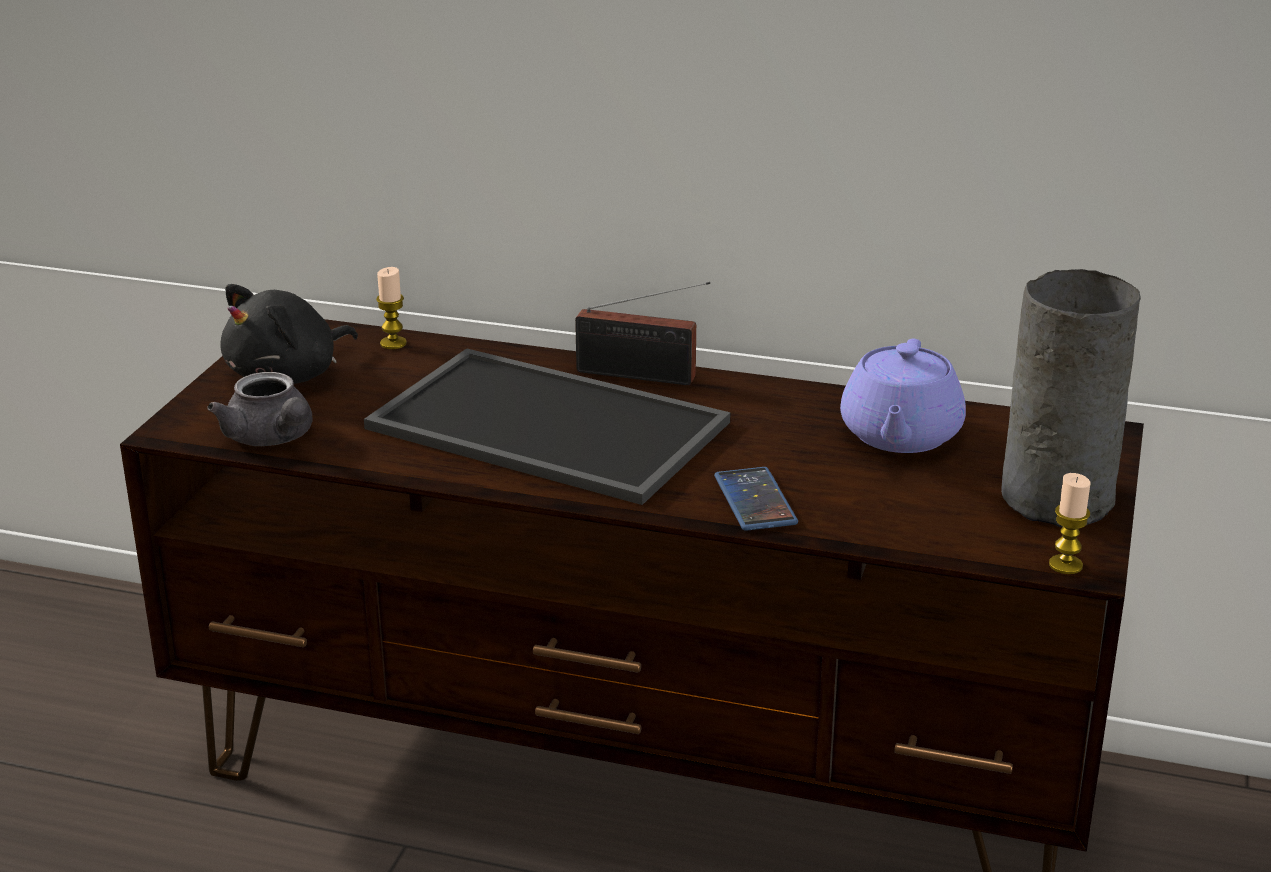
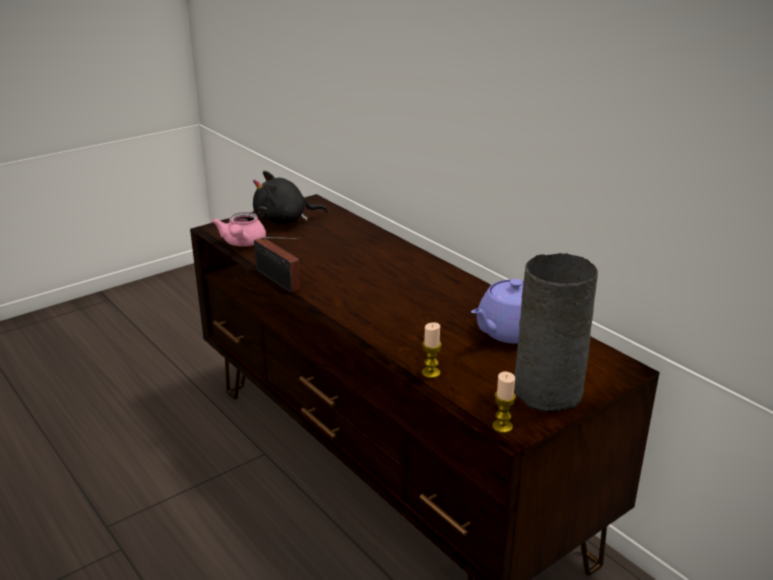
camera: 35 degrees right, 0 degrees up
grey teapot [207,372,312,446] -> pink teapot [212,212,266,246]
tray [364,348,730,505] -> none
candle [376,267,407,349] -> candle moved to [422,322,442,378]
radio [575,282,710,385] -> radio moved to [254,237,301,293]
phone [714,467,798,531] -> none

